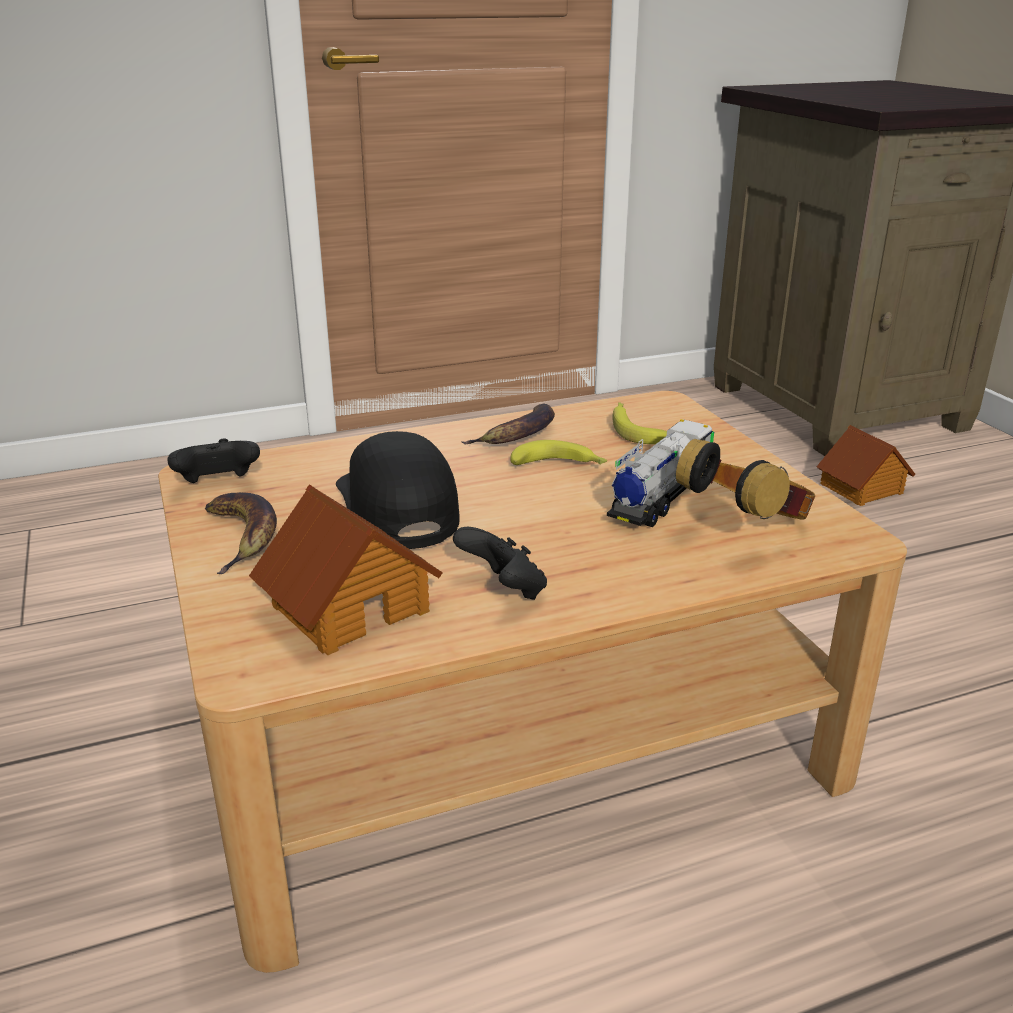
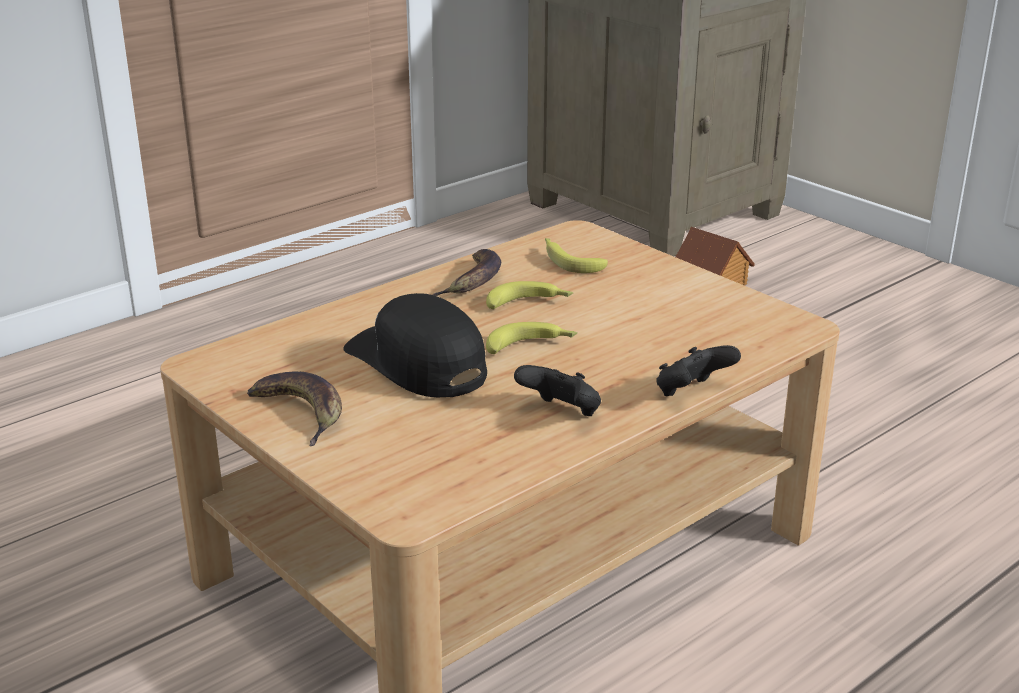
camera: 20 degrees left, 0 degrees up
black game controller [167,438,260,483] -> black game controller moved to [656,345,741,396]
toy house [249,484,443,655] -> none
toy truck [607,419,714,527] -> none
headphones [676,438,815,519] -> none
none -> banana [486,322,578,354]

